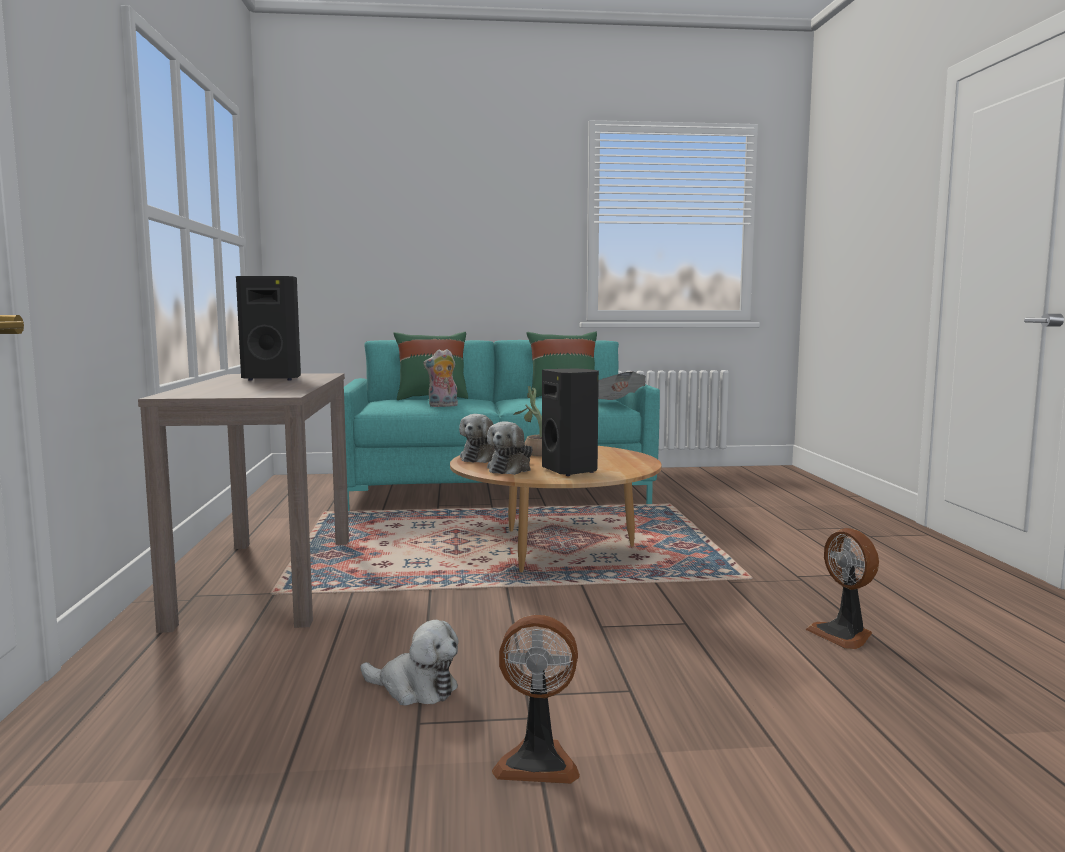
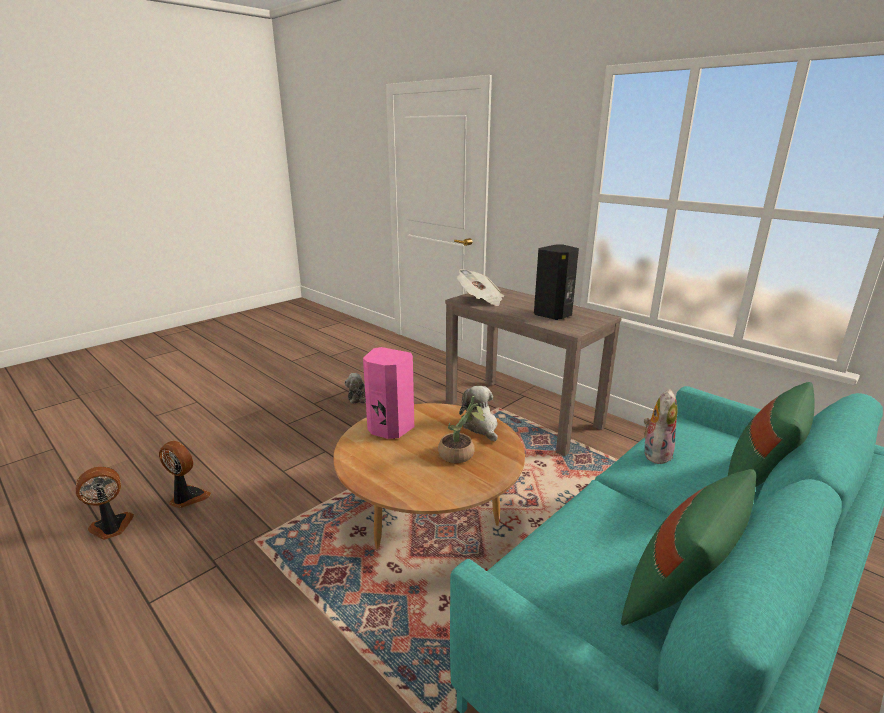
camera: 140 degrees right, 15 degrees up
plush toy [487,421,533,475] -> none
fan [492,615,580,784] -> fan moved to [76,467,134,540]
black speaker [542,369,599,476] -> pink speaker [363,347,414,439]
newspaper [598,371,646,400] -> newspaper moved to [457,269,504,306]

